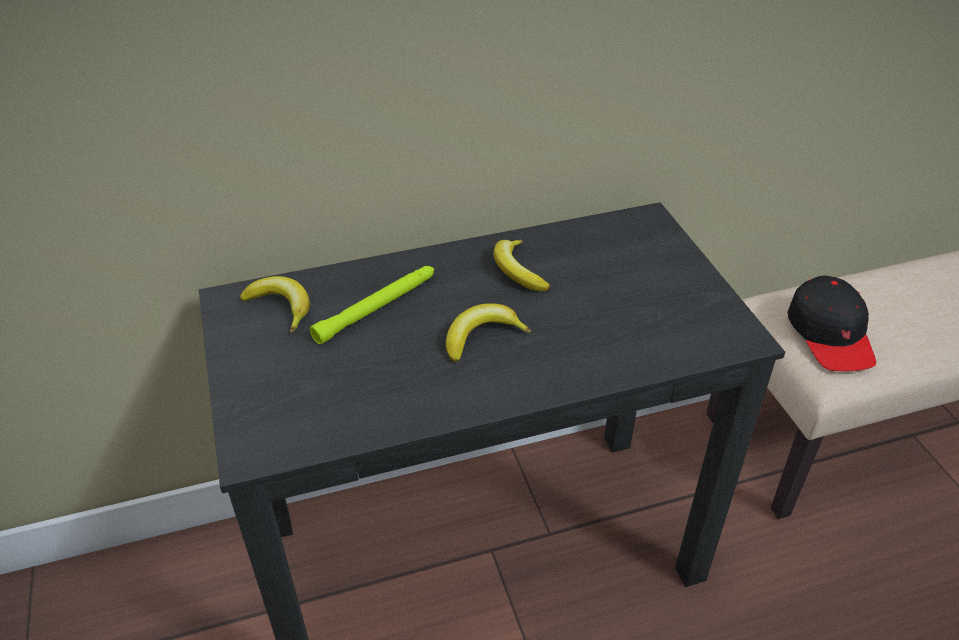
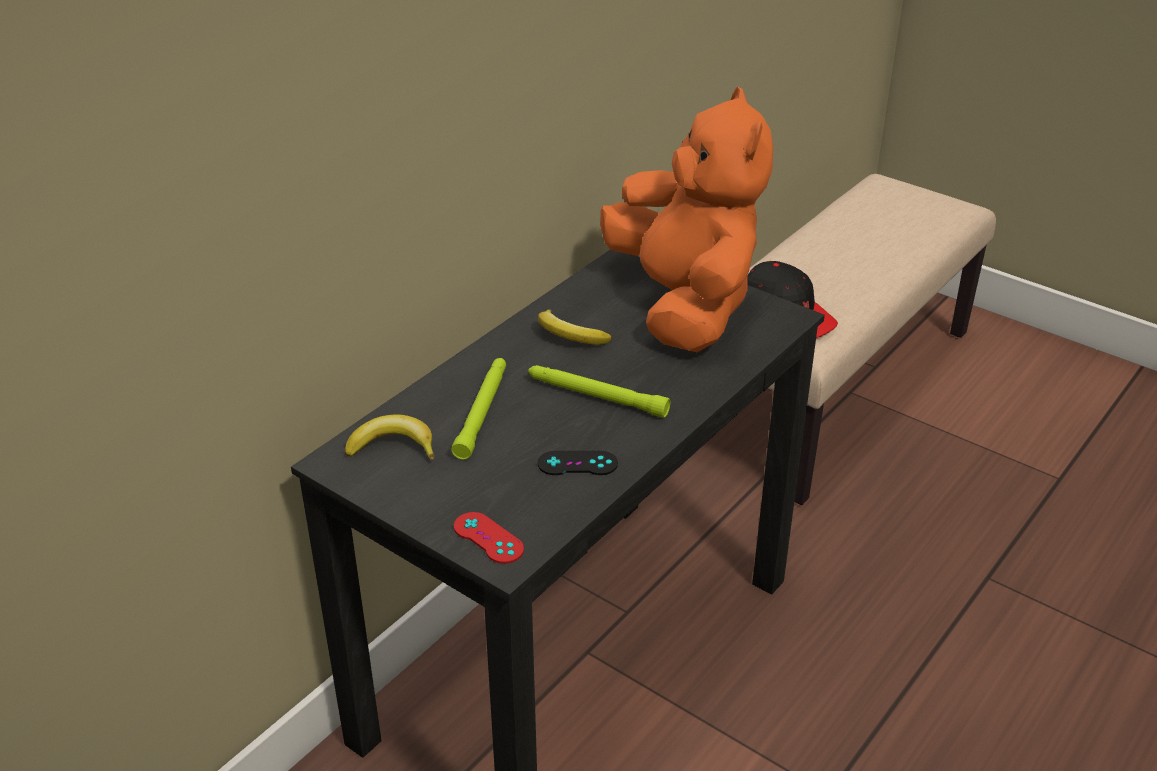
camera: 35 degrees left, 5 degrees down
banana [446,303,531,362] -> green flashlight [528,365,670,418]
none -> red game controller [454,512,524,564]
none -> black game controller [537,451,618,475]
none -> orange plush toy [600,87,773,352]

